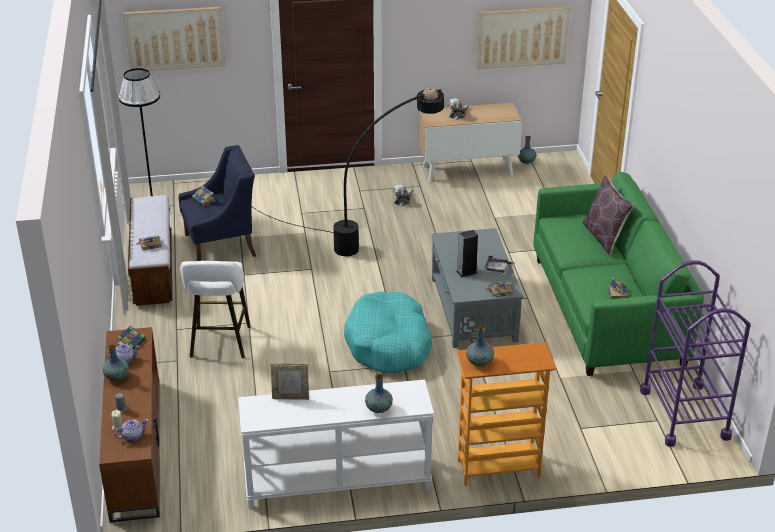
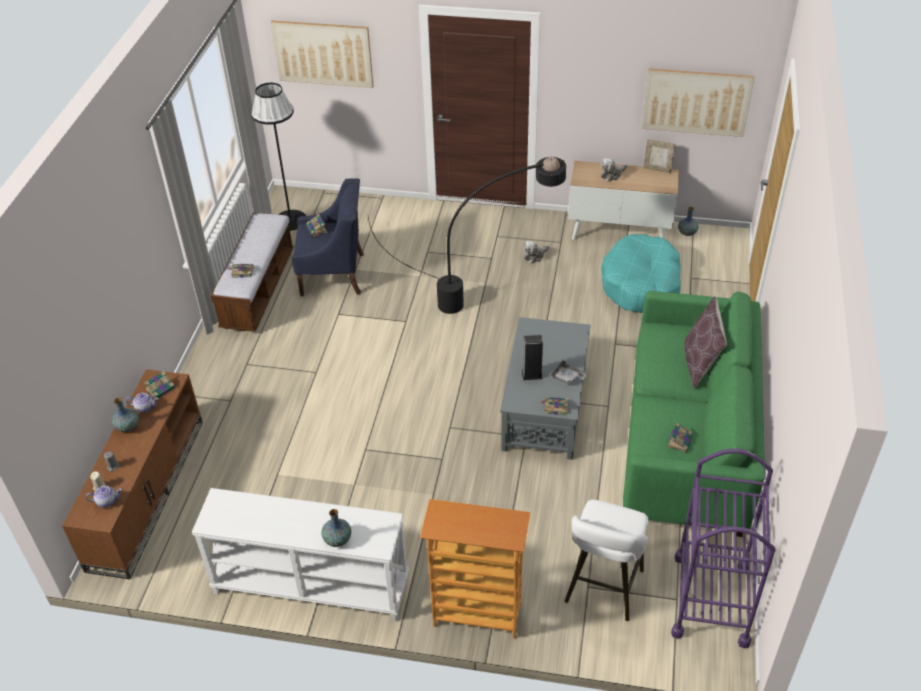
camera: 20 degrees right, 10 degrees up
white stool [180,261,251,358] -> white stool moved to [565,500,648,621]
picture frame [271,363,309,400] -> picture frame moved to [643,139,676,173]
turquoise dog bed [344,291,432,373] -> turquoise dog bed moved to [601,234,681,313]
vase [466,327,494,366] -> none

